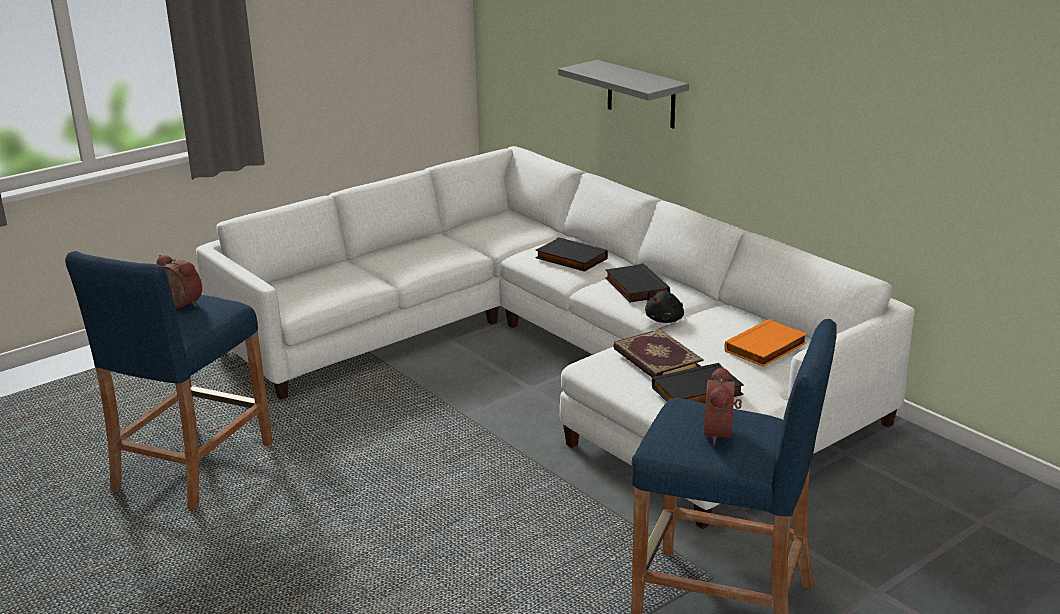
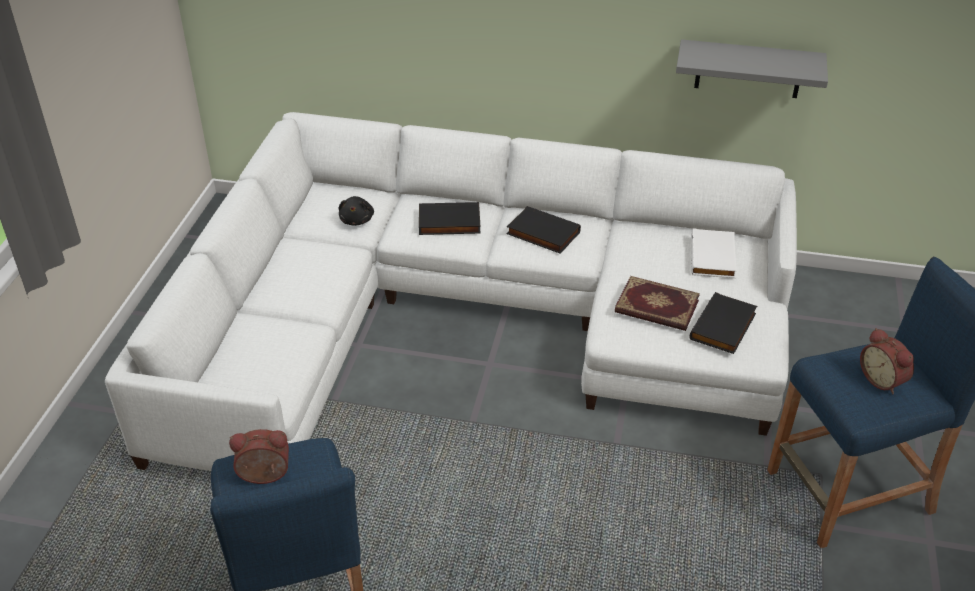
camera: 40 degrees left, 15 degrees up
grey shelf [558,60,689,129] -> grey shelf moved to [676,39,828,98]
black plush toy [645,290,684,323] -> black plush toy moved to [339,196,374,226]
orange book [724,319,807,367] -> white book [691,228,737,278]

